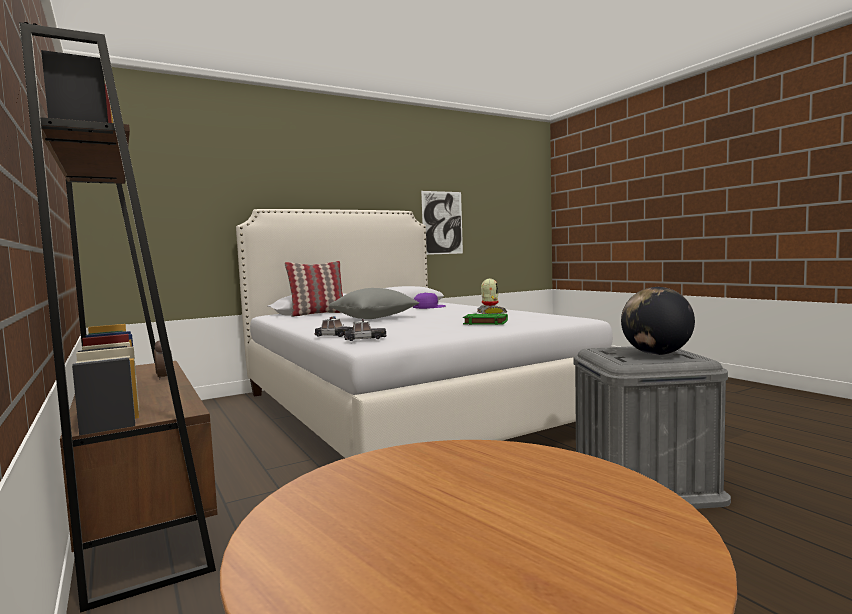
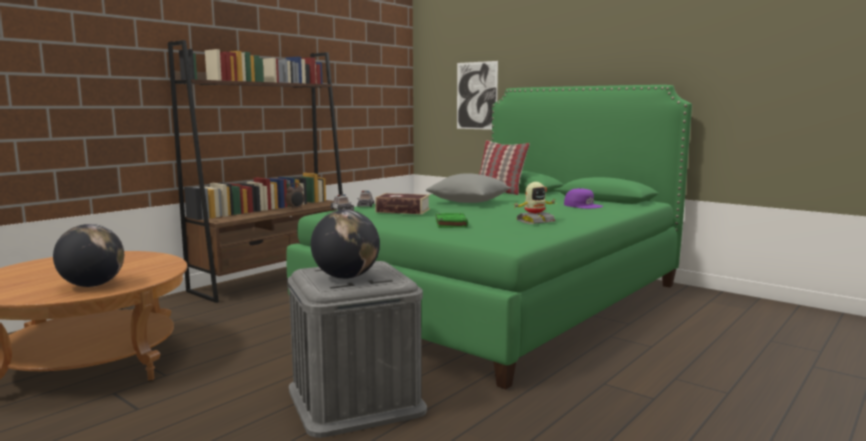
camera: 70 degrees right, 5 degrees up
white bed [236,209,613,458] -> green bed [286,85,692,389]
picture [421,191,463,255] -> picture moved to [457,61,498,130]
none -> globe [53,224,124,287]
none -> book [375,193,430,214]

